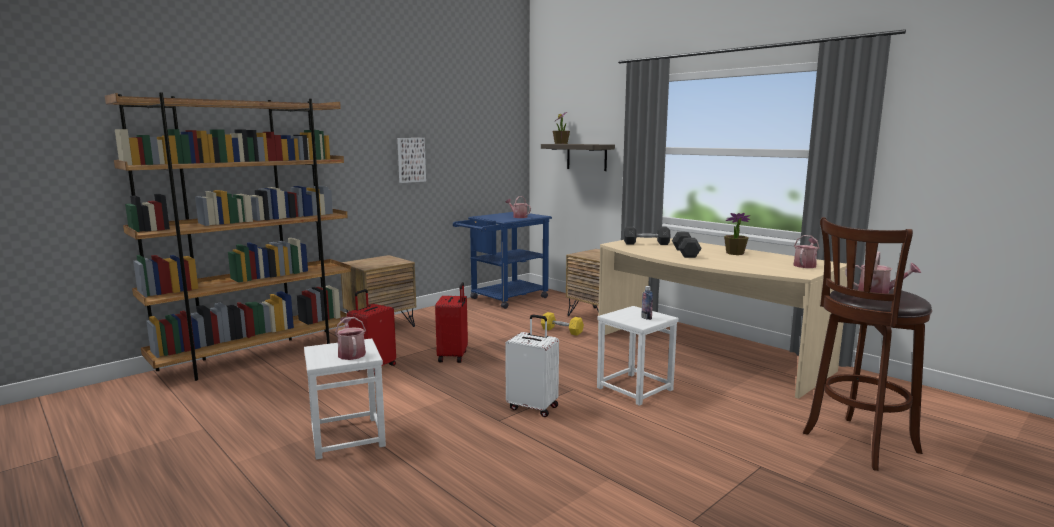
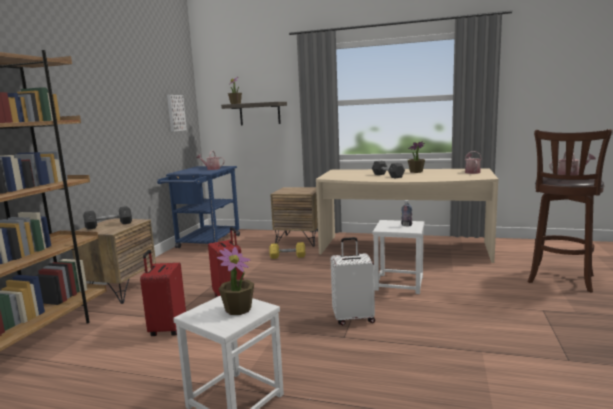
camera: 30 degrees left, 0 degrees up
watering can [335,317,366,360] -> potted plant [217,247,254,315]
picture [397,138,426,183] -> picture moved to [167,95,187,132]
grey dumbbell [624,226,670,245] -> grey dumbbell moved to [83,206,132,229]

